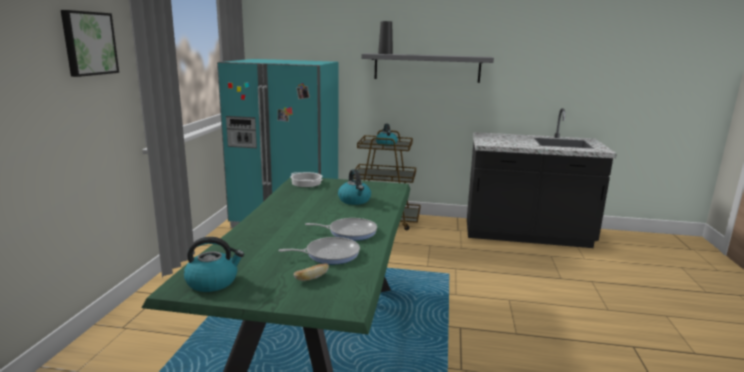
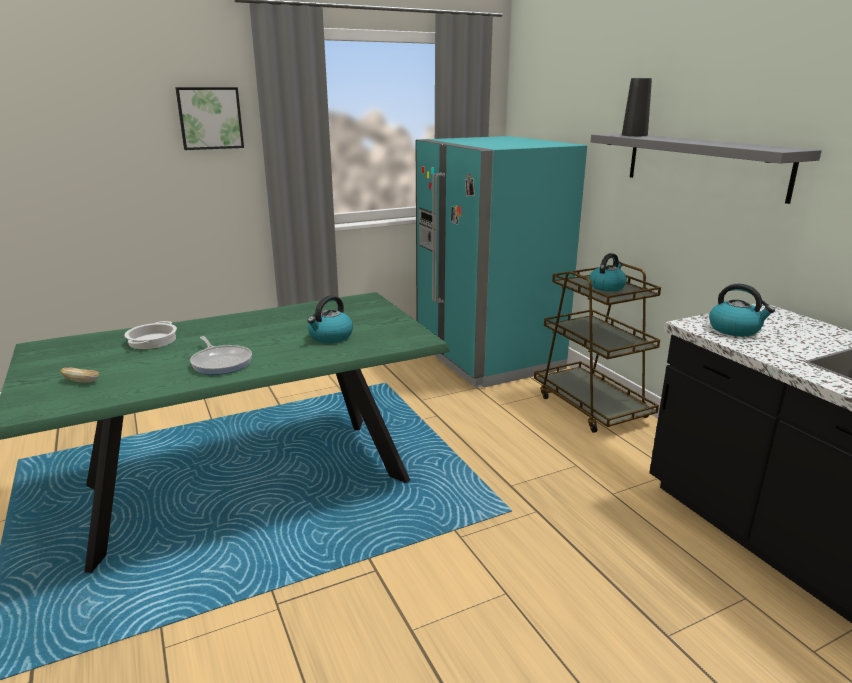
camera: 55 degrees right, 5 degrees up
kettle [184,237,244,292] -> kettle moved to [709,284,775,337]
frying pan [278,237,360,264] -> none
cooking pot [290,172,323,187] -> cooking pot moved to [124,321,177,349]

